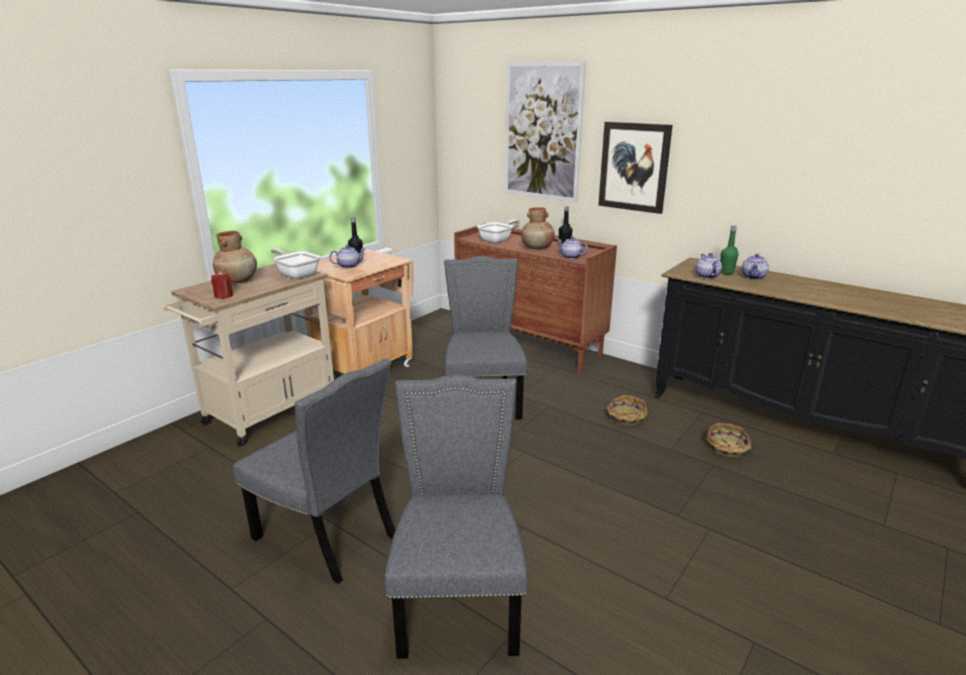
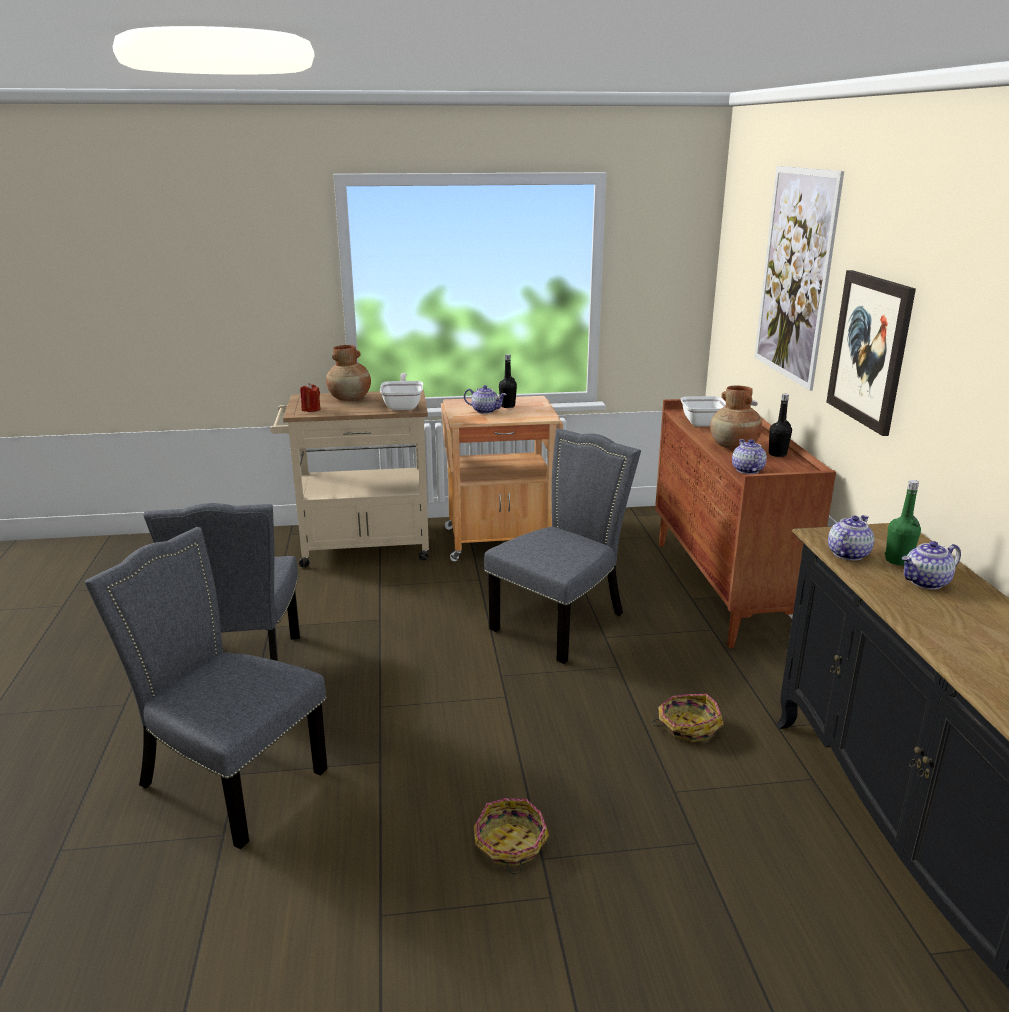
camera: 45 degrees right, 0 degrees up
grey chair [385,375,528,659] -> grey chair turned 105 degrees counterclockwise [85,527,328,849]
basket [707,423,756,457] -> basket moved to [474,798,549,874]

